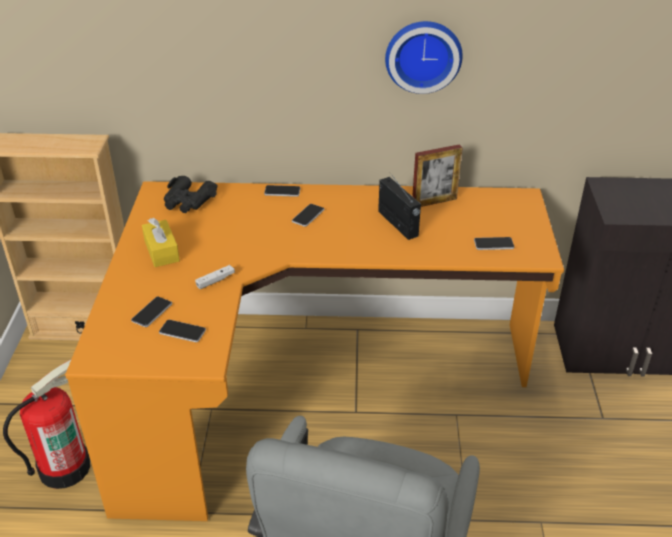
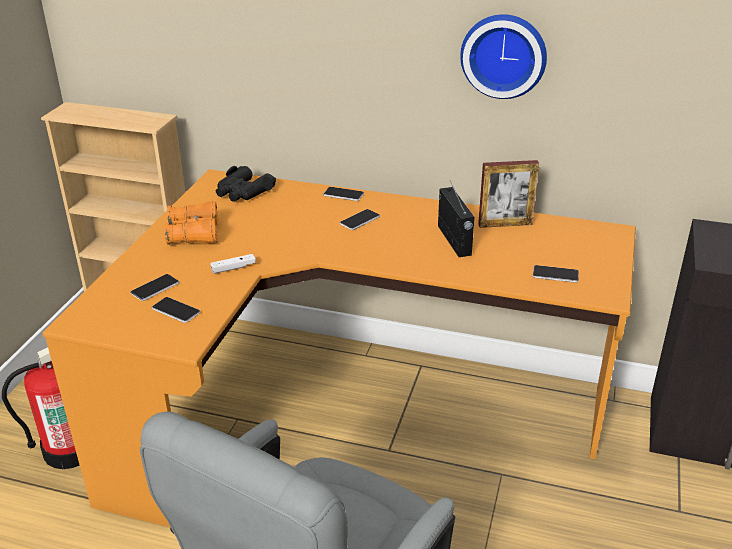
camera: 15 degrees right, 5 degrees down
yellow tissue box [142,218,180,267] -> orange binoculars [165,201,218,245]

